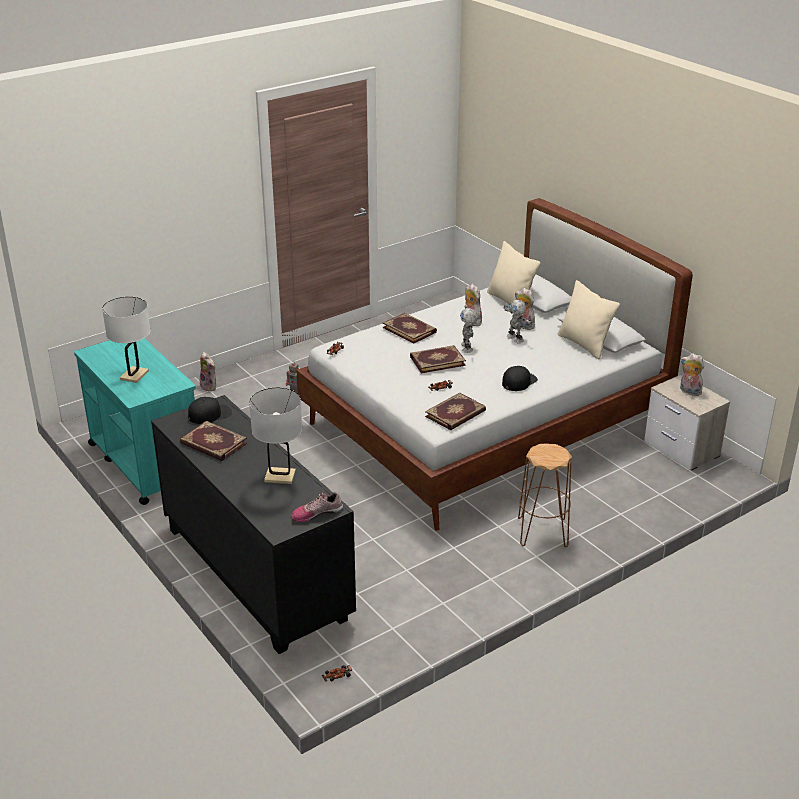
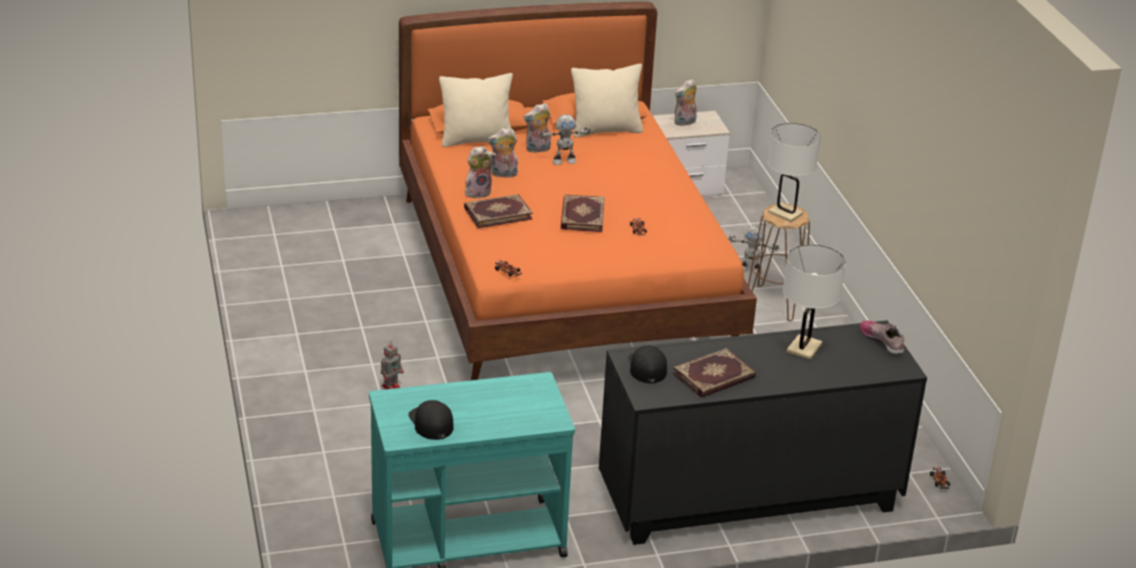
camera: 70 degrees left, 0 degrees up
white table lamp [102,297,151,383] -> white table lamp moved to [767,123,821,222]
plush toy [200,352,216,392] -> plush toy moved to [465,146,496,198]
shoe [291,492,343,522] -> shoe turned 150 degrees clockwise [860,321,904,355]
white bed [296,198,693,531] -> orange bed [399,2,757,380]
book [425,392,486,430] -> none
toy robot [460,308,478,353] -> toy robot moved to [729,226,779,274]
black cap [502,366,538,391] -> black cap moved to [409,400,454,440]

